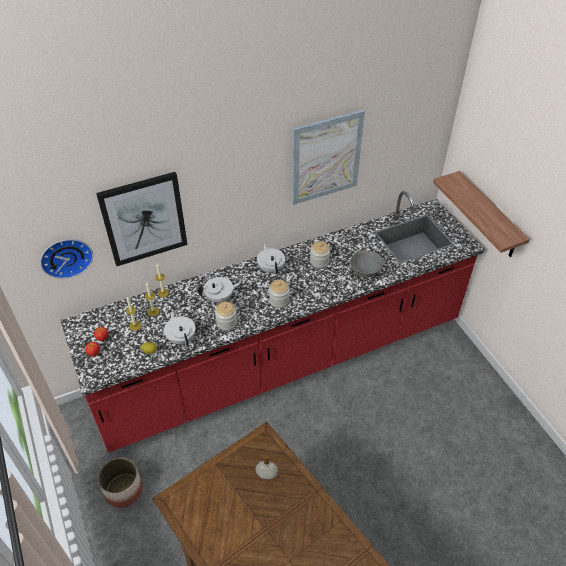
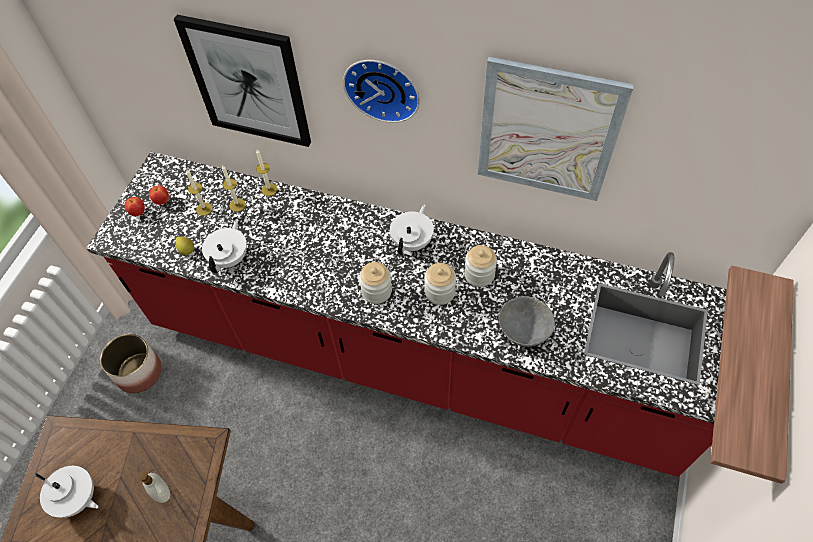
camera: 45 degrees right, 10 degrees up
wall clock [40,239,93,279] -> wall clock moved to [343,60,420,123]
white teapot [198,277,241,303] -> white teapot moved to [34,466,99,518]
jar [215,301,237,331] -> jar moved to [424,263,456,305]

